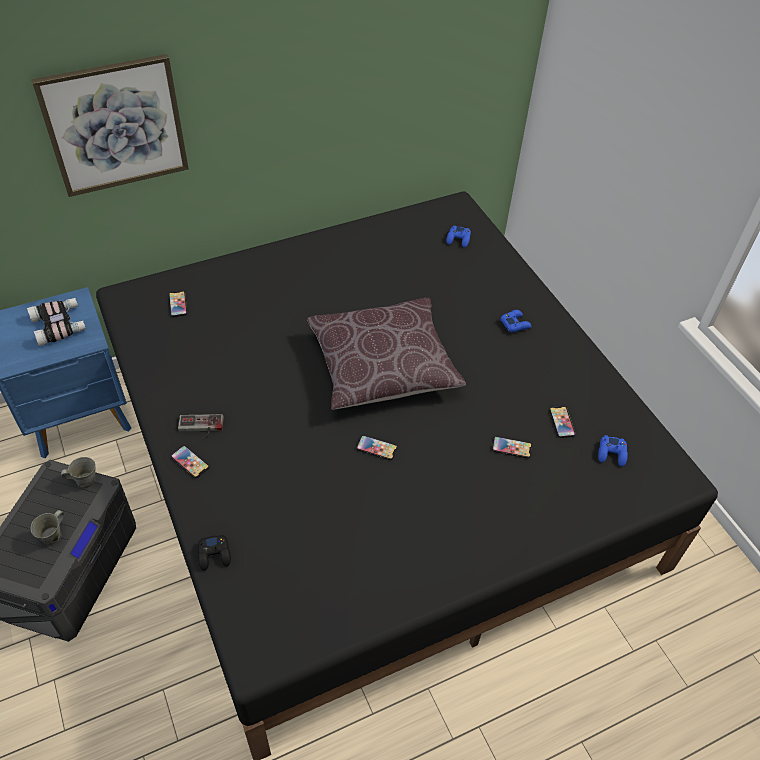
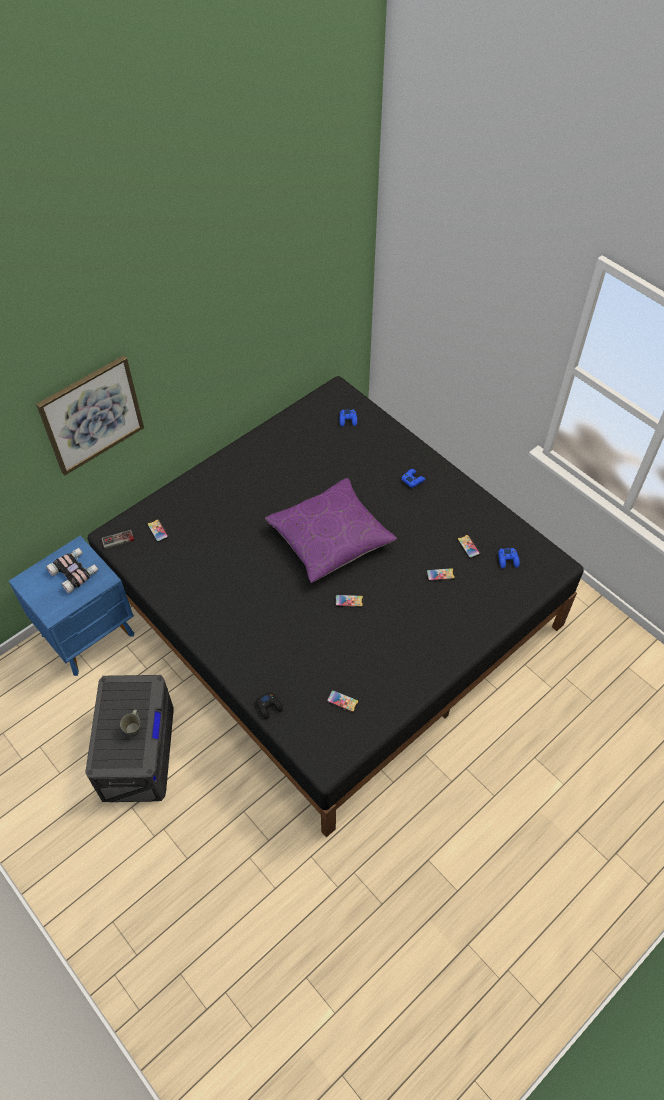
camera: 15 degrees left, 5 degrees up
grey mug [61,457,96,488] -> none
phone [171,445,209,478] -> phone moved to [327,690,359,713]
game controller [178,414,224,439] -> game controller moved to [102,530,134,550]
brown pillow [307,298,466,410] -> purple pillow [265,478,397,583]

